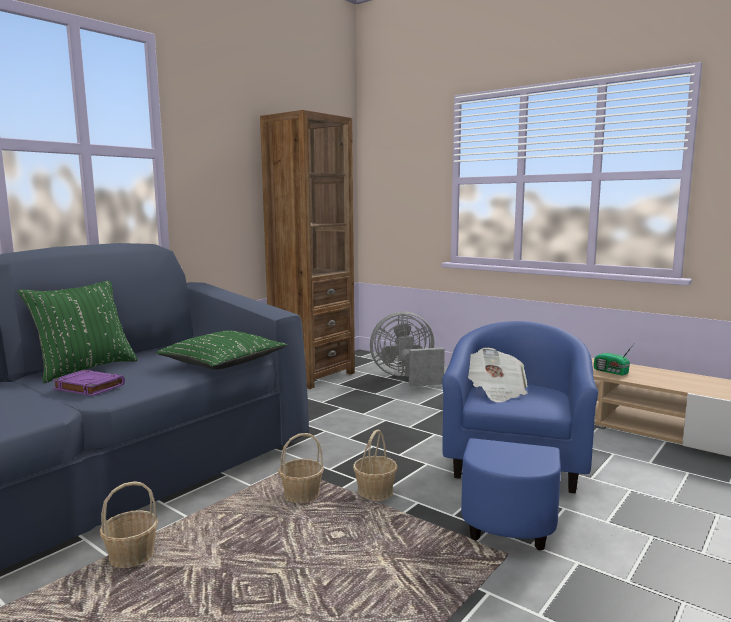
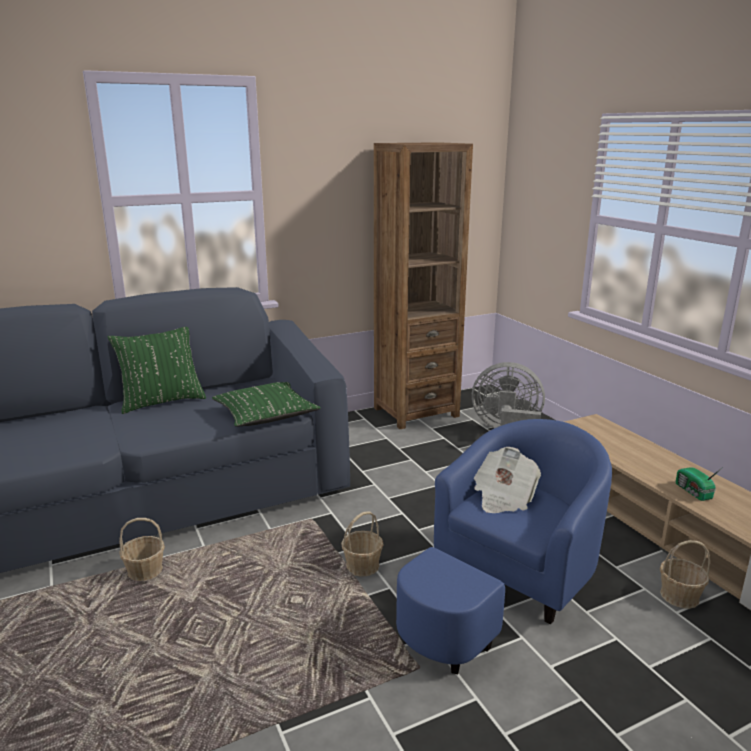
camera: 25 degrees right, 10 degrees up
purple book [52,370,125,396] -> none
basket [278,433,324,503] -> basket moved to [660,540,710,609]

